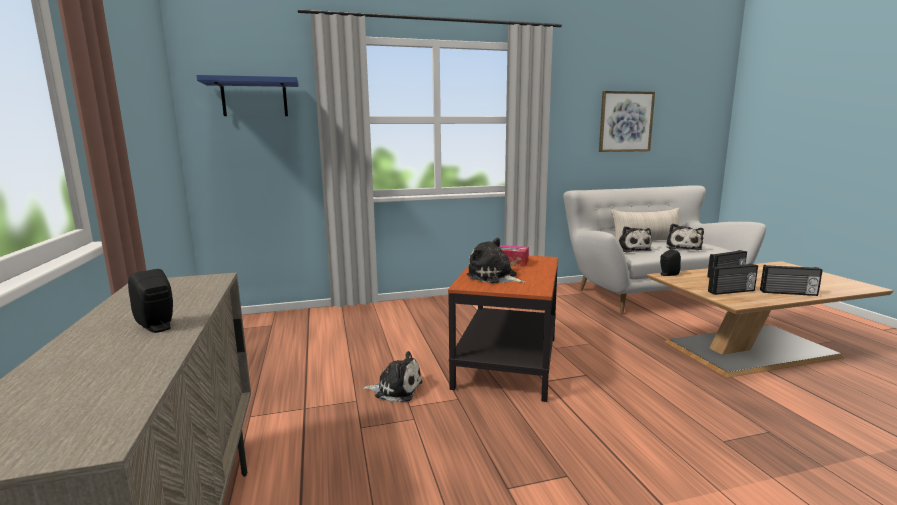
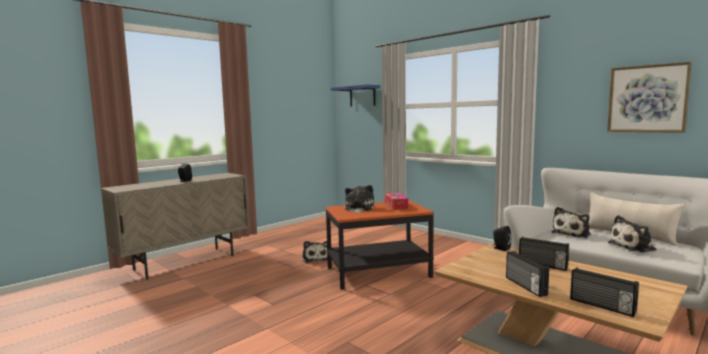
camera: 60 degrees right, 5 degrees down
radio [708,263,758,295] -> radio moved to [570,267,639,317]

